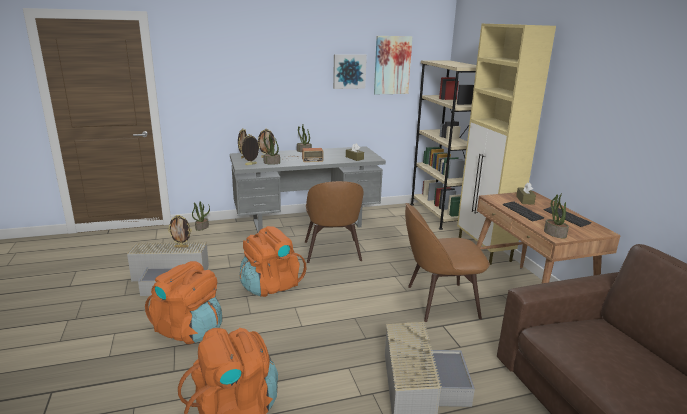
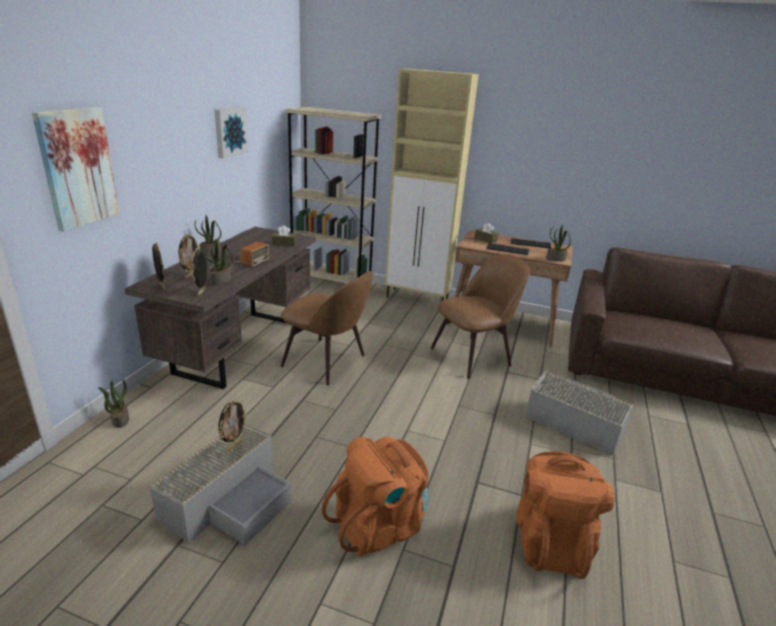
camera: 55 degrees left, 5 degrees up
grey desk [230,146,386,233] -> brown desk [125,227,316,389]
orange backpack [240,226,307,297] -> none
picture [374,36,413,94] -> picture moved to [32,107,120,232]
brown chair [405,203,490,322] -> brown chair turned 150 degrees counterclockwise [430,254,530,379]

